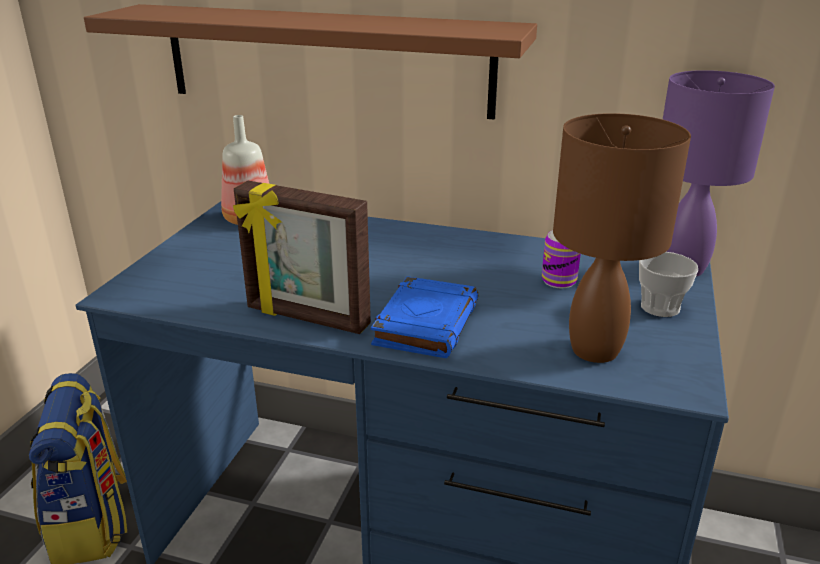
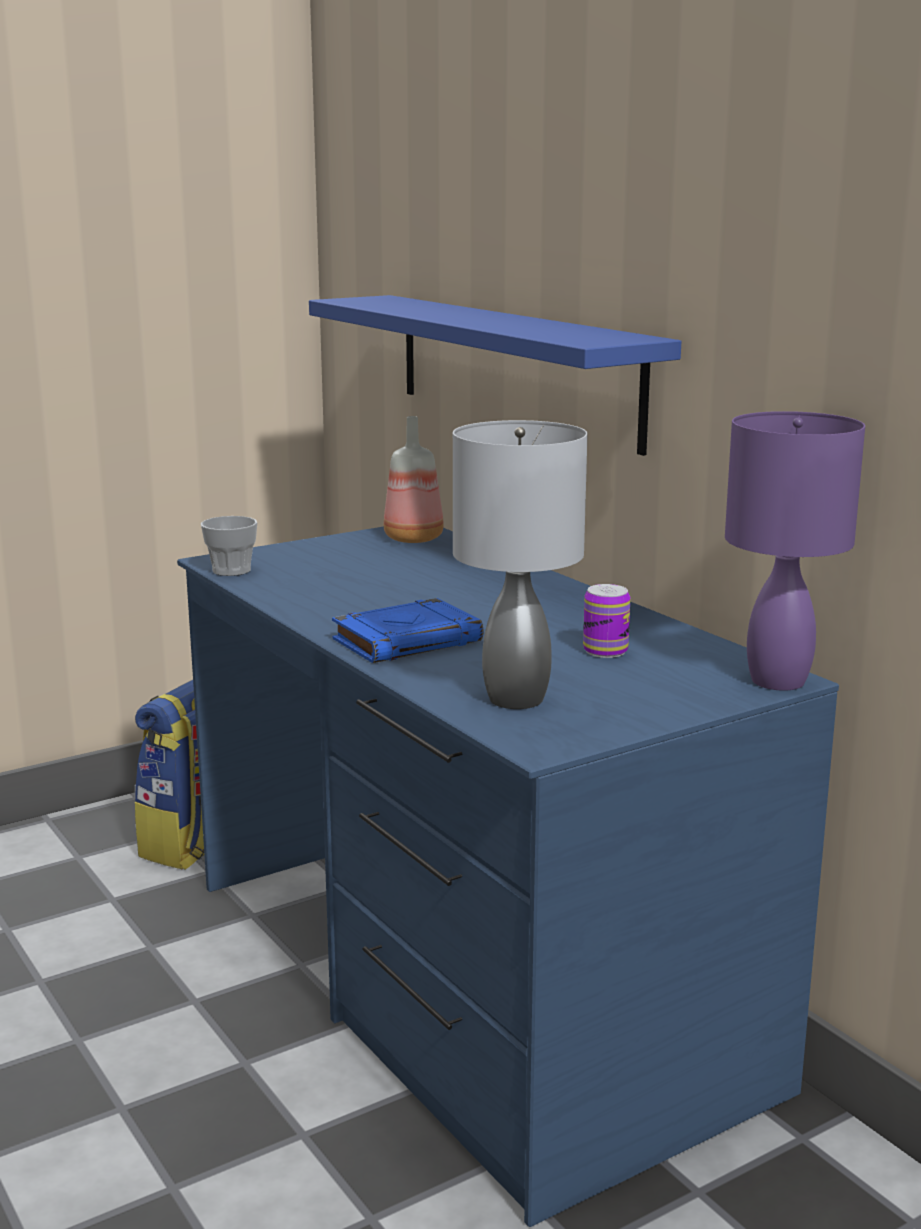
camera: 40 degrees right, 10 degrees down
brown shelf [84,4,537,120] -> blue shelf [309,295,681,456]
picture frame [233,181,371,334] -> none
brown table lamp [553,113,691,363] -> grey table lamp [453,420,588,709]
cup [639,252,698,317] -> cup moved to [201,516,257,576]

